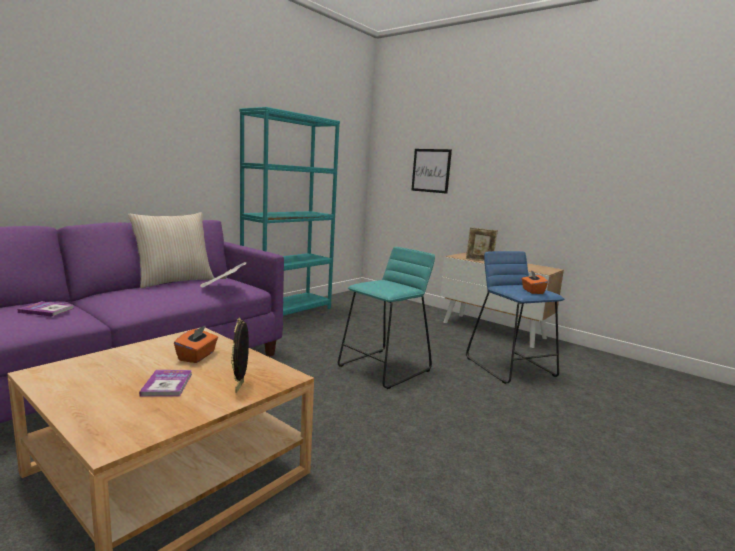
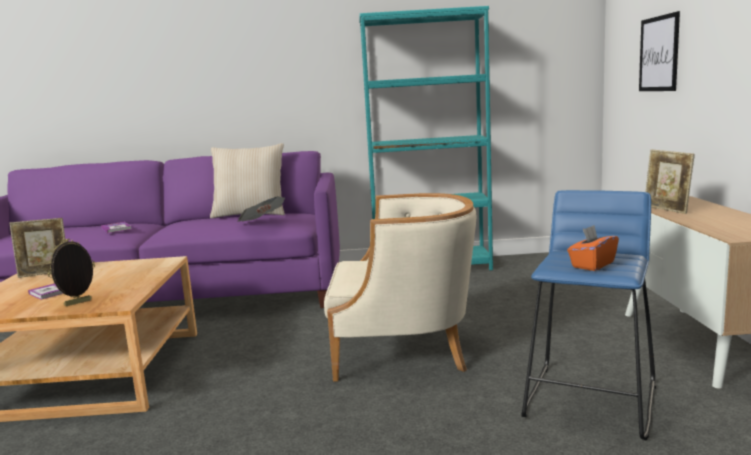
camera: 50 degrees right, 0 degrees up
orange tissue box [174,325,218,363] -> none
turquoise stool [338,247,435,389] -> beige armchair [324,193,476,382]
none -> picture frame [10,218,66,278]

